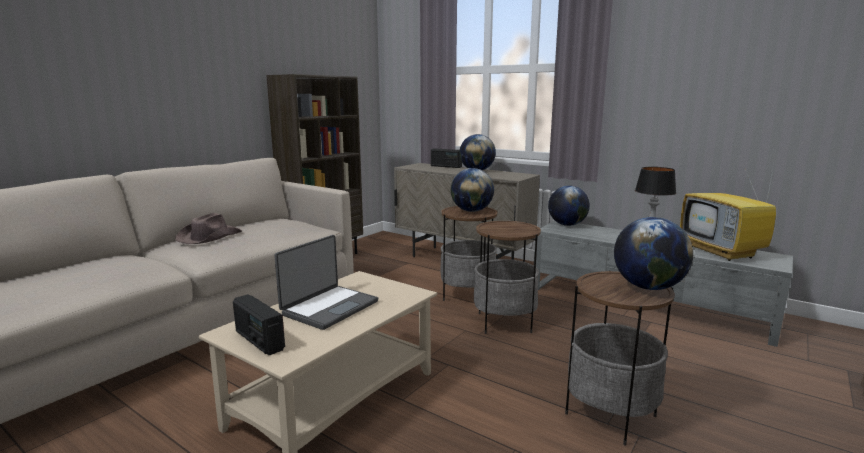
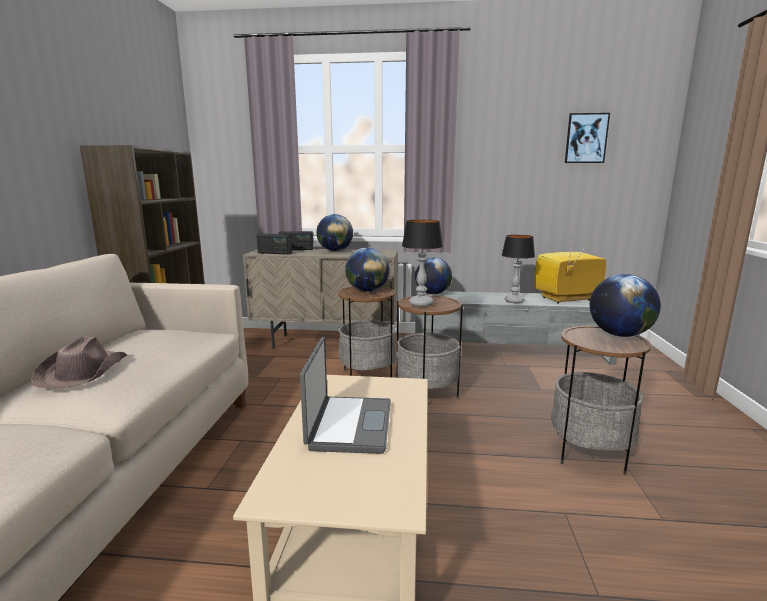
camera: 30 degrees left, 0 degrees up
radio [233,294,285,355] -> radio moved to [257,234,292,255]
television [680,165,776,261] -> television turned 120 degrees clockwise [535,232,606,304]
none -> table lamp [402,220,443,307]
none -> picture [565,113,610,163]

